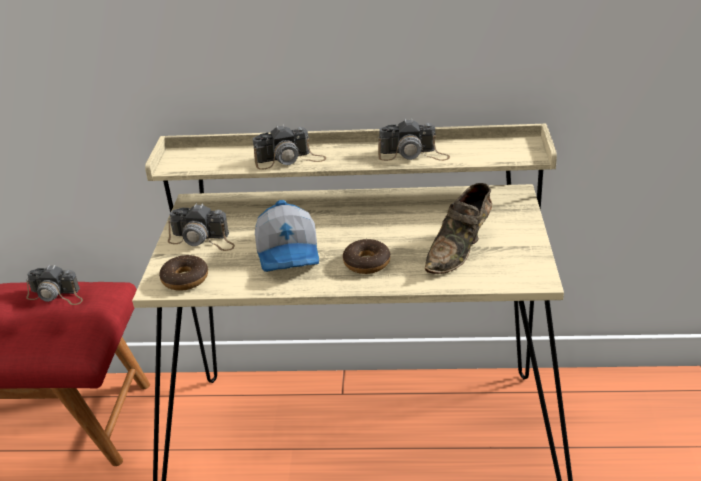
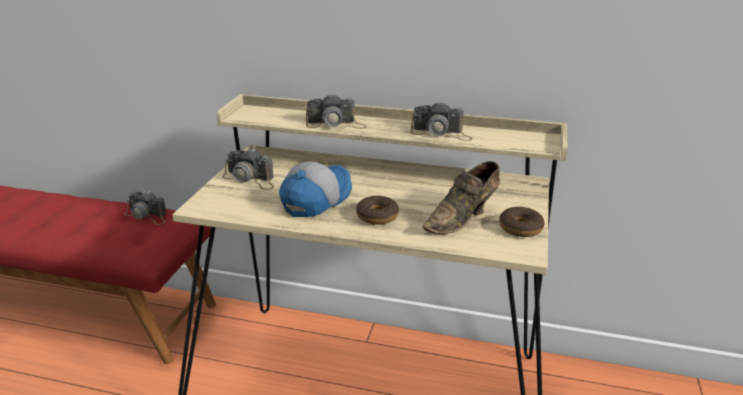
camera: 10 degrees right, 5 degrees down
donut [159,255,208,291] -> donut moved to [499,207,545,237]
cap [255,200,319,272] -> cap turned 150 degrees counterclockwise [279,161,352,217]

